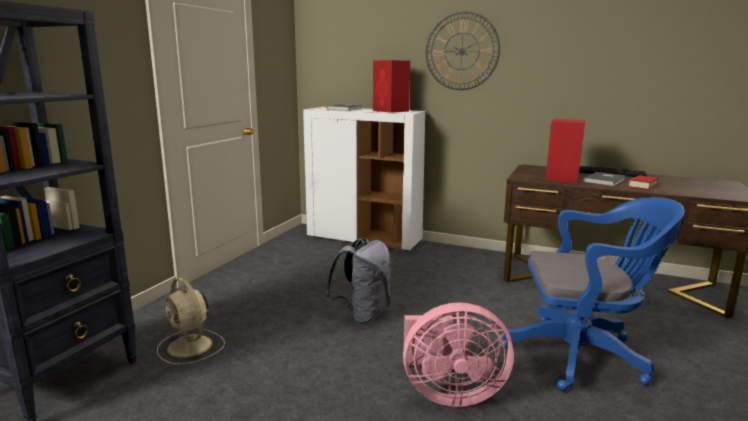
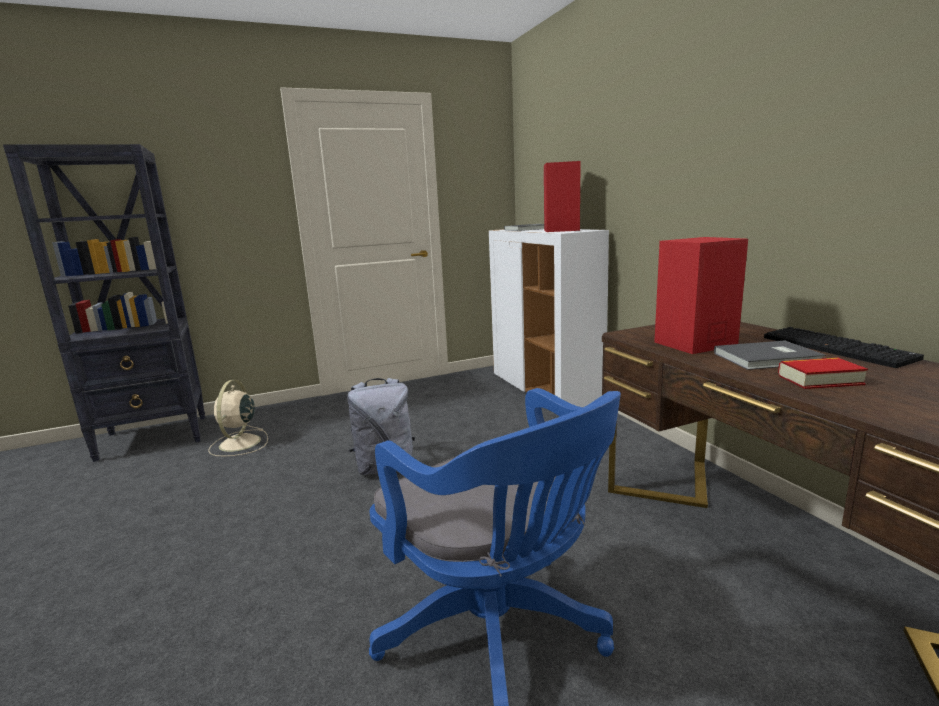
camera: 45 degrees right, 0 degrees up
pink fan [403,302,514,407] -> none
wall clock [426,11,500,90] -> none

